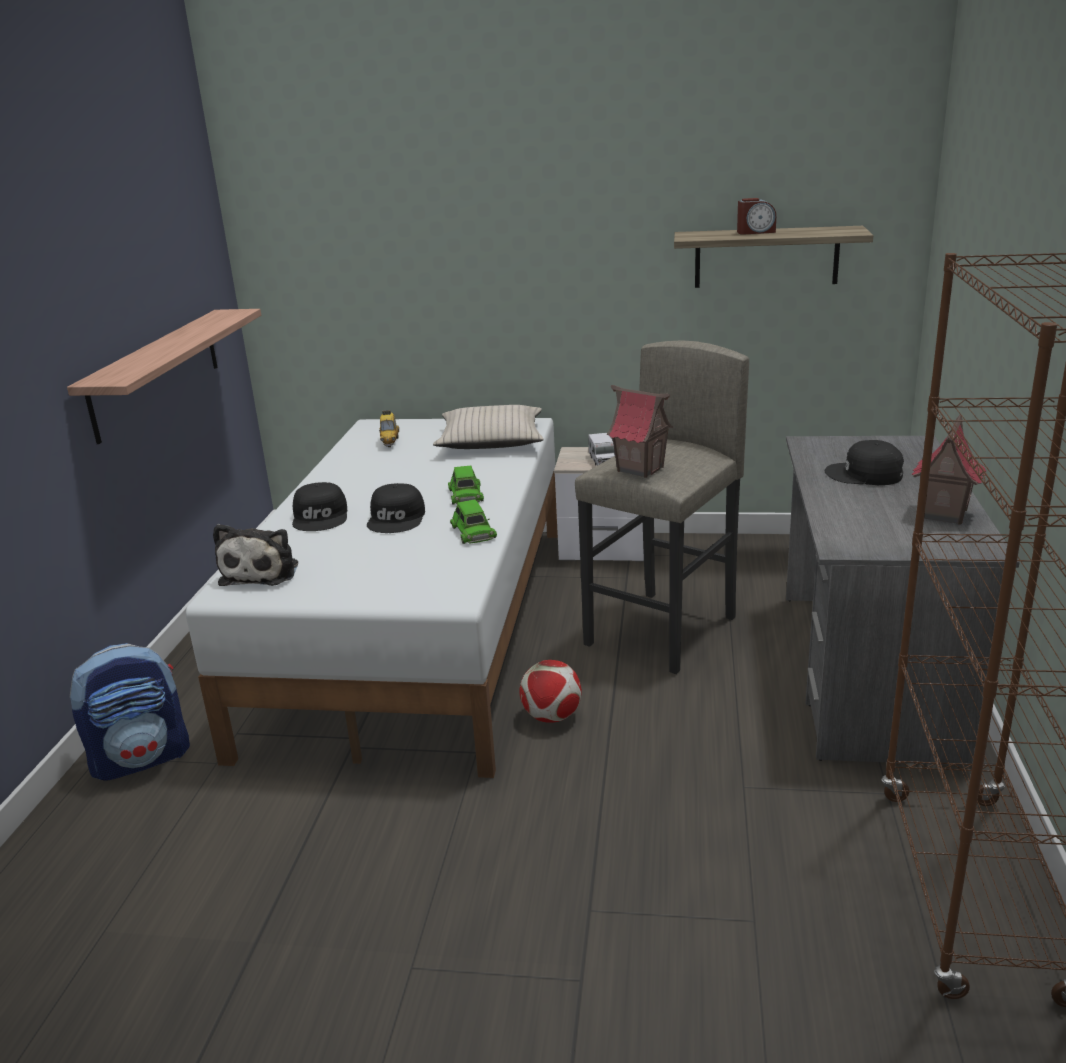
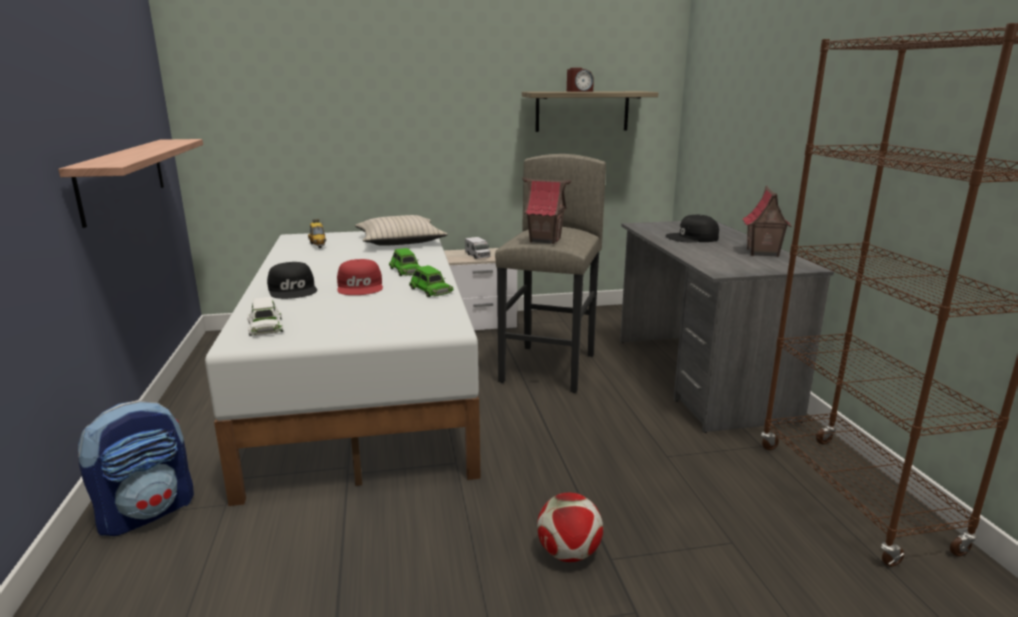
camera: 20 degrees left, 5 degrees down
plush toy [213,524,298,586] -> white toy car [247,297,283,336]
black cap [367,483,425,533] -> red cap [337,259,383,295]
football [519,660,582,723] -> football moved to [537,493,603,562]

